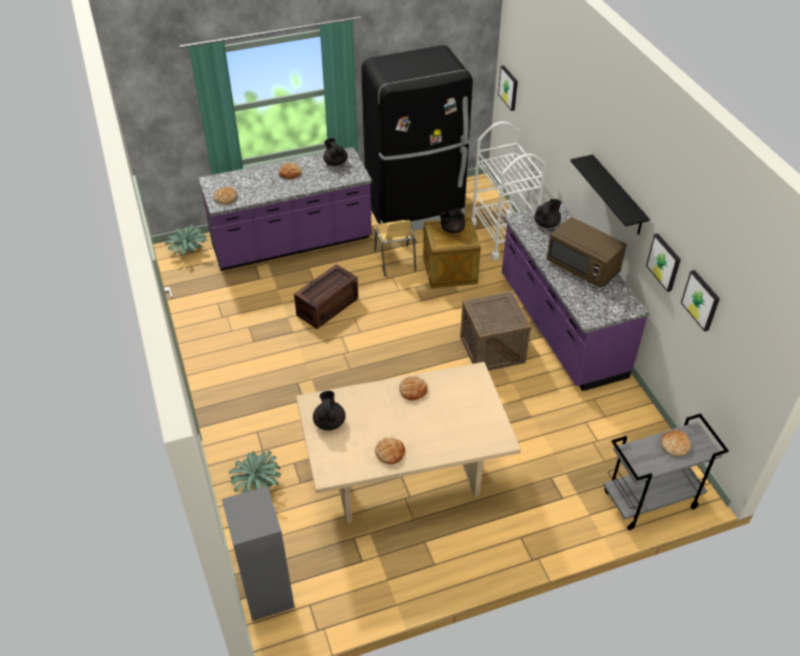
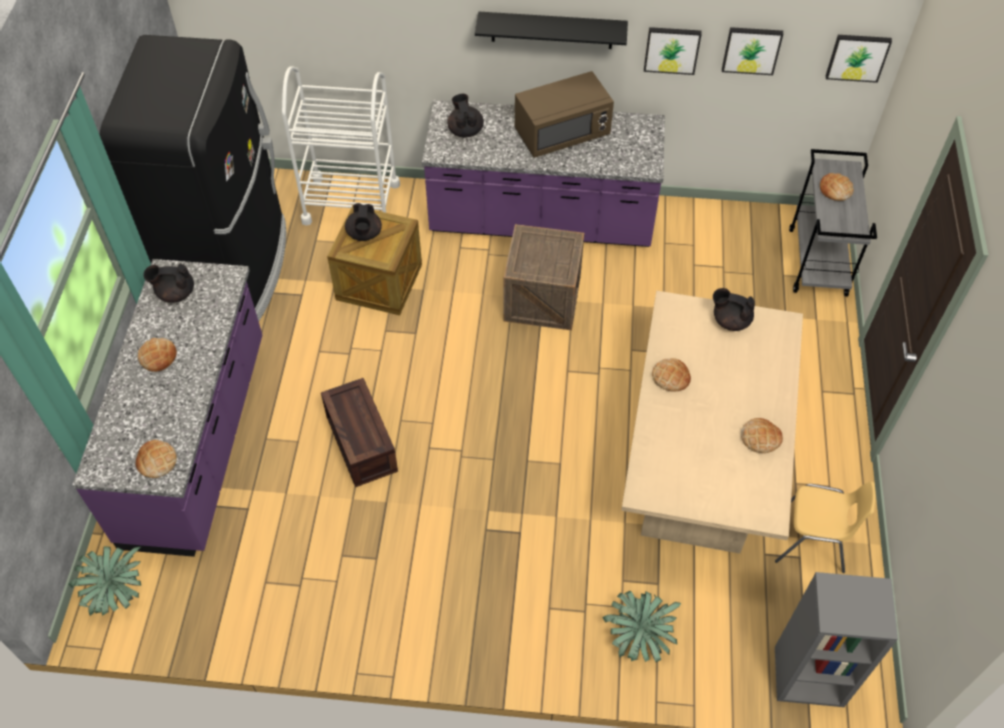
camera: 65 degrees left, 10 degrees up
black teapot [313,391,346,430] -> black teapot moved to [713,288,755,331]
yellow chair [374,220,416,276] -> yellow chair moved to [775,481,875,573]
picture [498,65,518,111] -> picture moved to [826,35,892,83]

